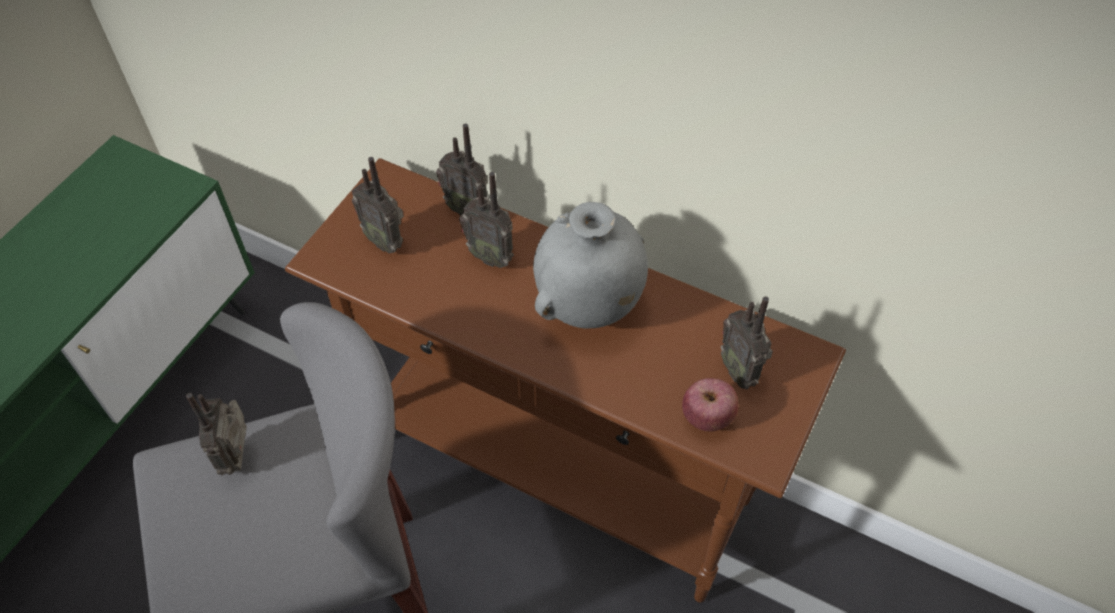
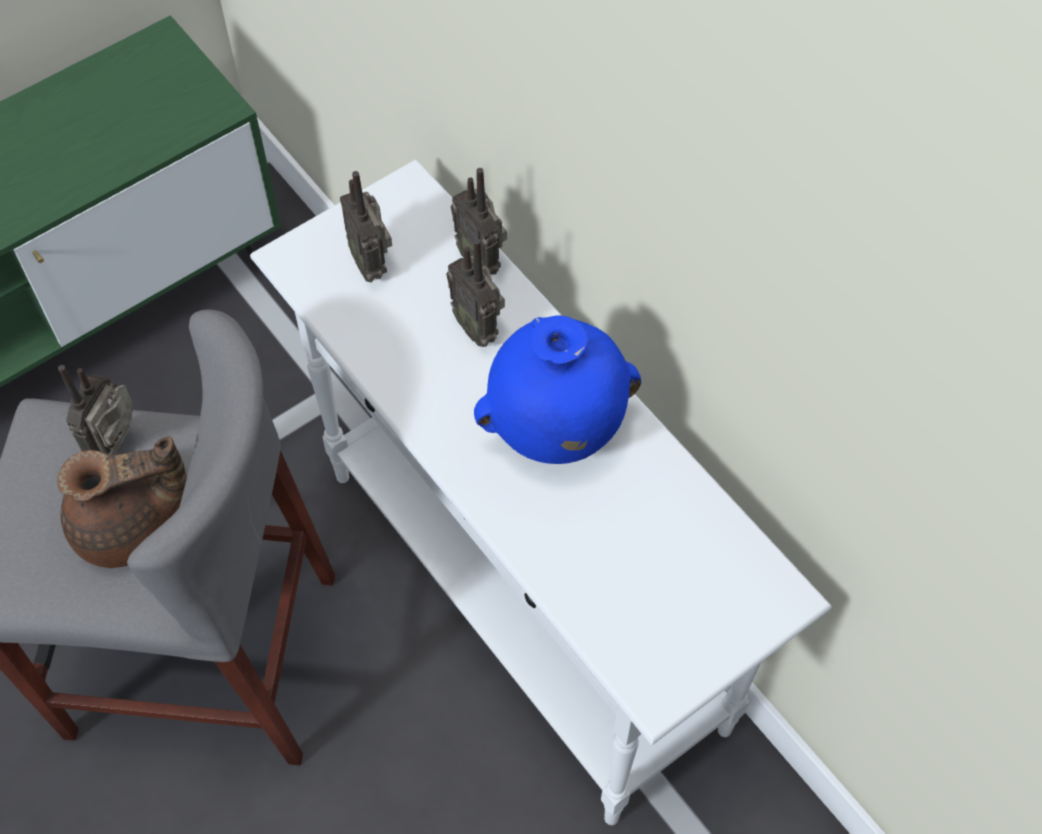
camera: 25 degrees right, 5 degrees up
brown console table [285,158,846,602] -> white console table [250,159,832,825]
grey vase [533,202,648,329] -> blue vase [474,315,641,464]
apple [682,378,738,432] -> none
radio [721,297,773,389] -> none
none -> brown teapot [57,436,187,568]

